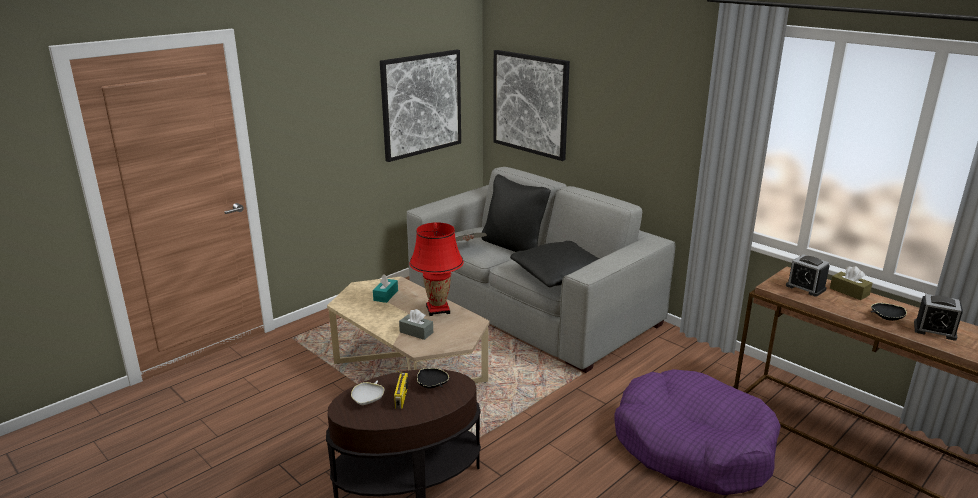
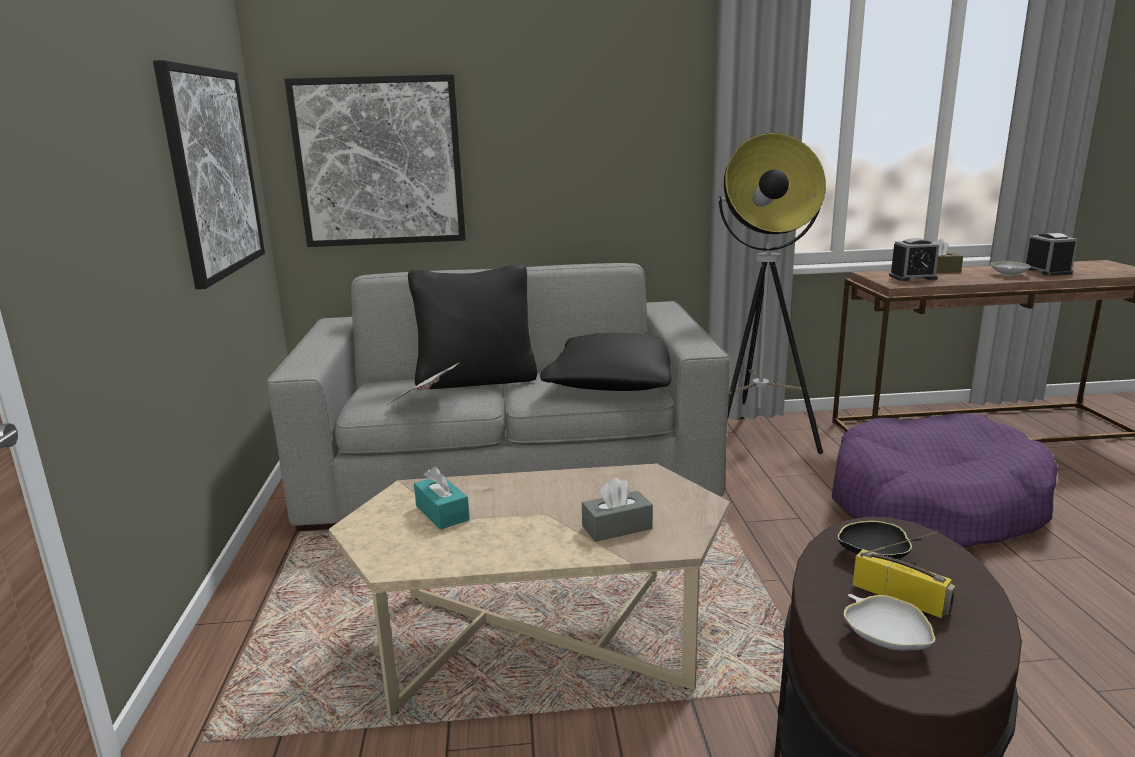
camera: 50 degrees left, 5 degrees down
red table lamp [409,222,464,316] -> none
black bowl [871,303,907,321] -> white bowl [991,261,1031,276]
alarm clock [914,294,963,340] -> alarm clock turned 75 degrees counterclockwise [1025,233,1077,276]
none -> floor lamp [718,133,826,454]

